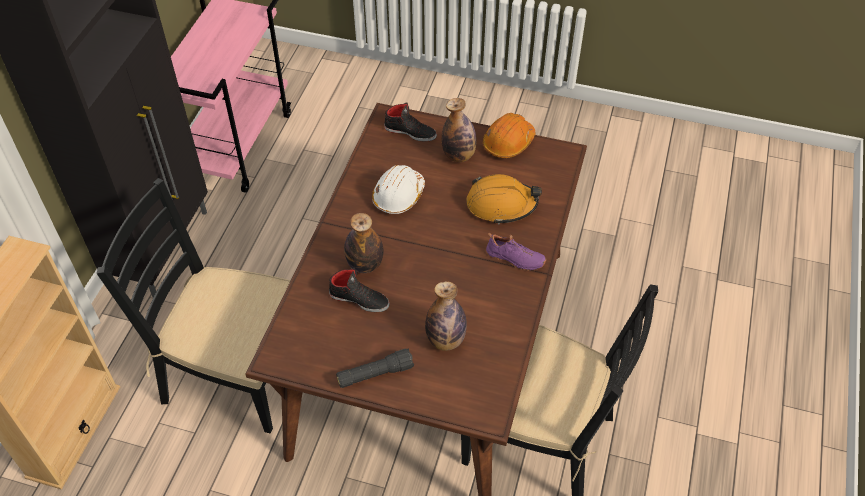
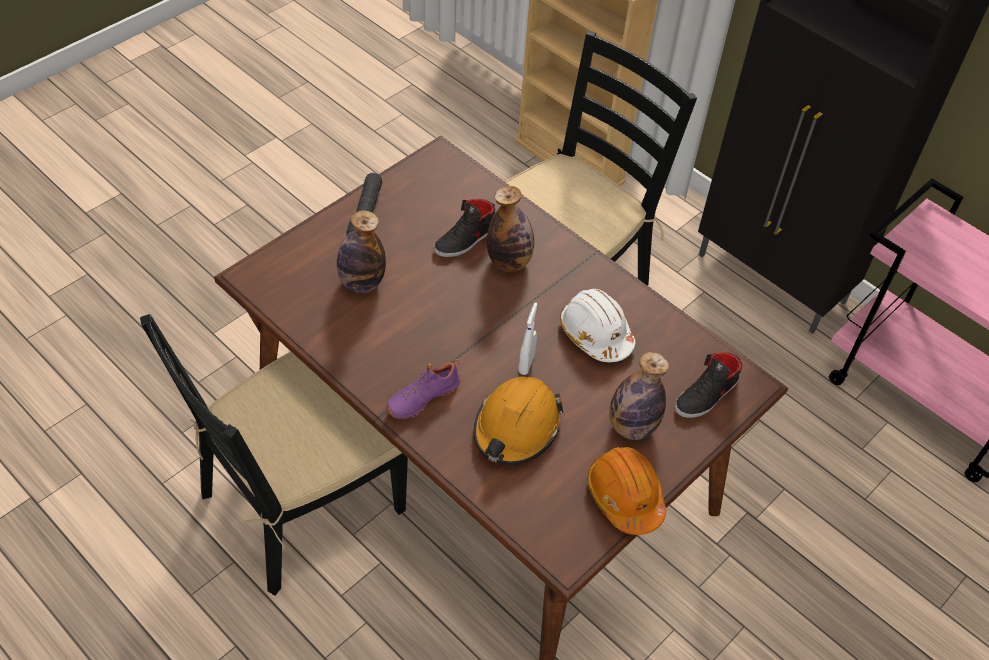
camera: 115 degrees right, 0 degrees up
none -> white spray bottle [518,302,538,375]

